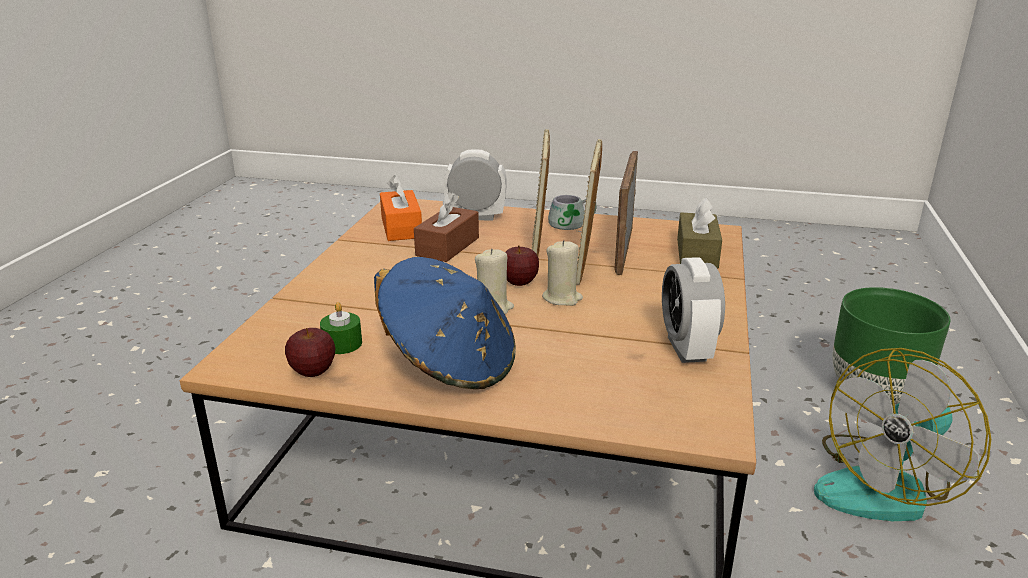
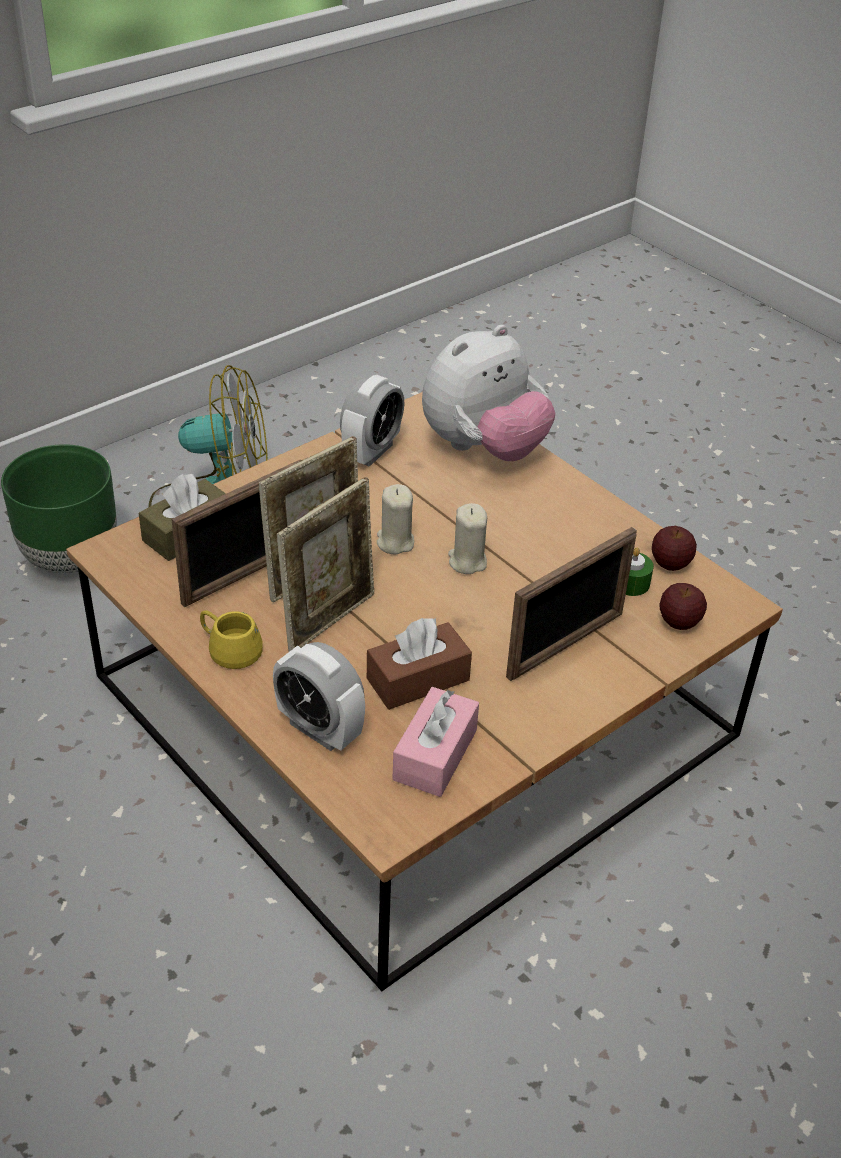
camera: 145 degrees left, 15 degrees up
blue hat [374,257,516,389] -> none
orange tissue box [380,175,422,241] -> pink tissue box [393,687,479,797]
apple [505,245,539,286] -> apple moved to [660,583,707,630]
grey mug [548,195,596,232] -> yellow mug [200,610,263,669]
none -> plush toy [422,325,556,461]
none -> picture frame [506,527,637,681]

